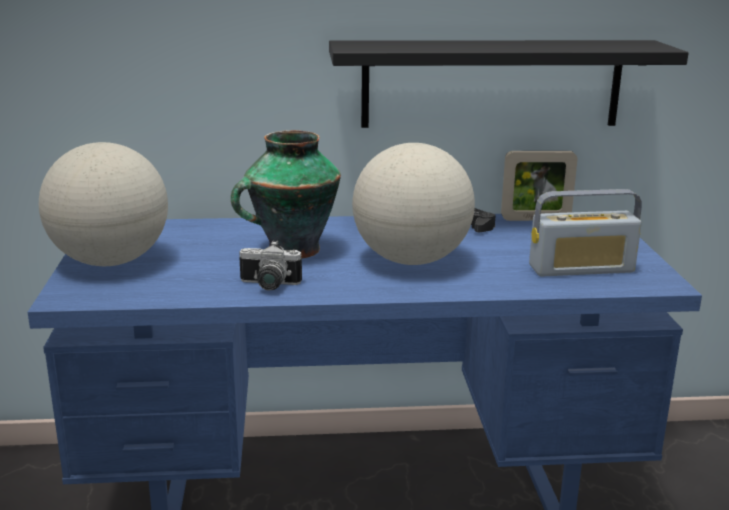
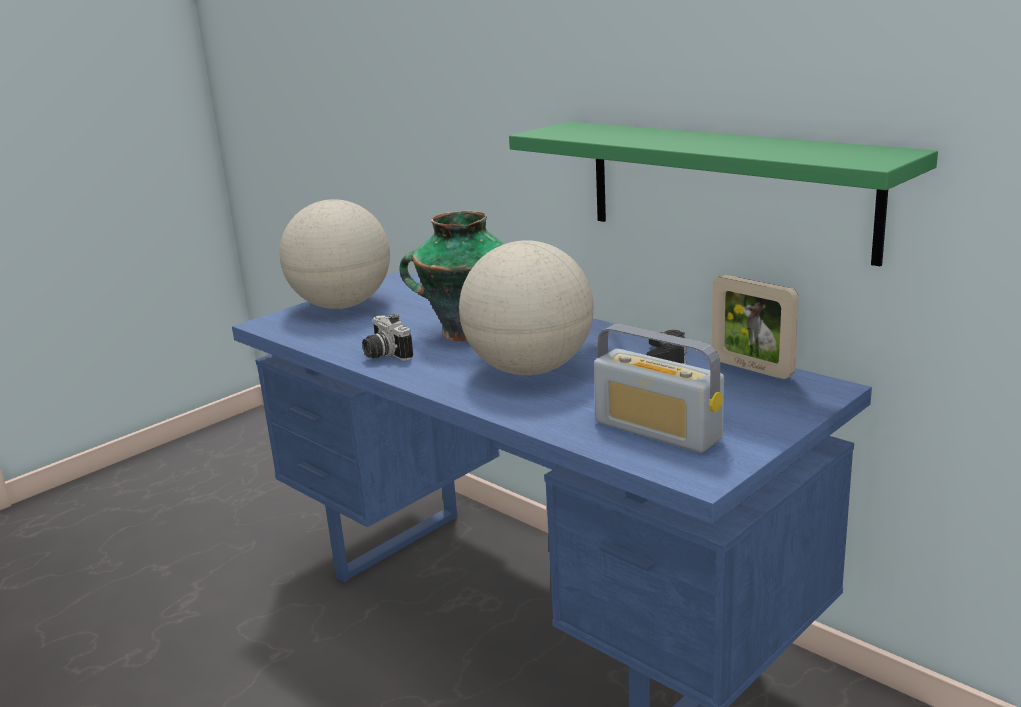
camera: 50 degrees right, 0 degrees up
black shelf [329,40,688,128] -> green shelf [509,122,938,267]

